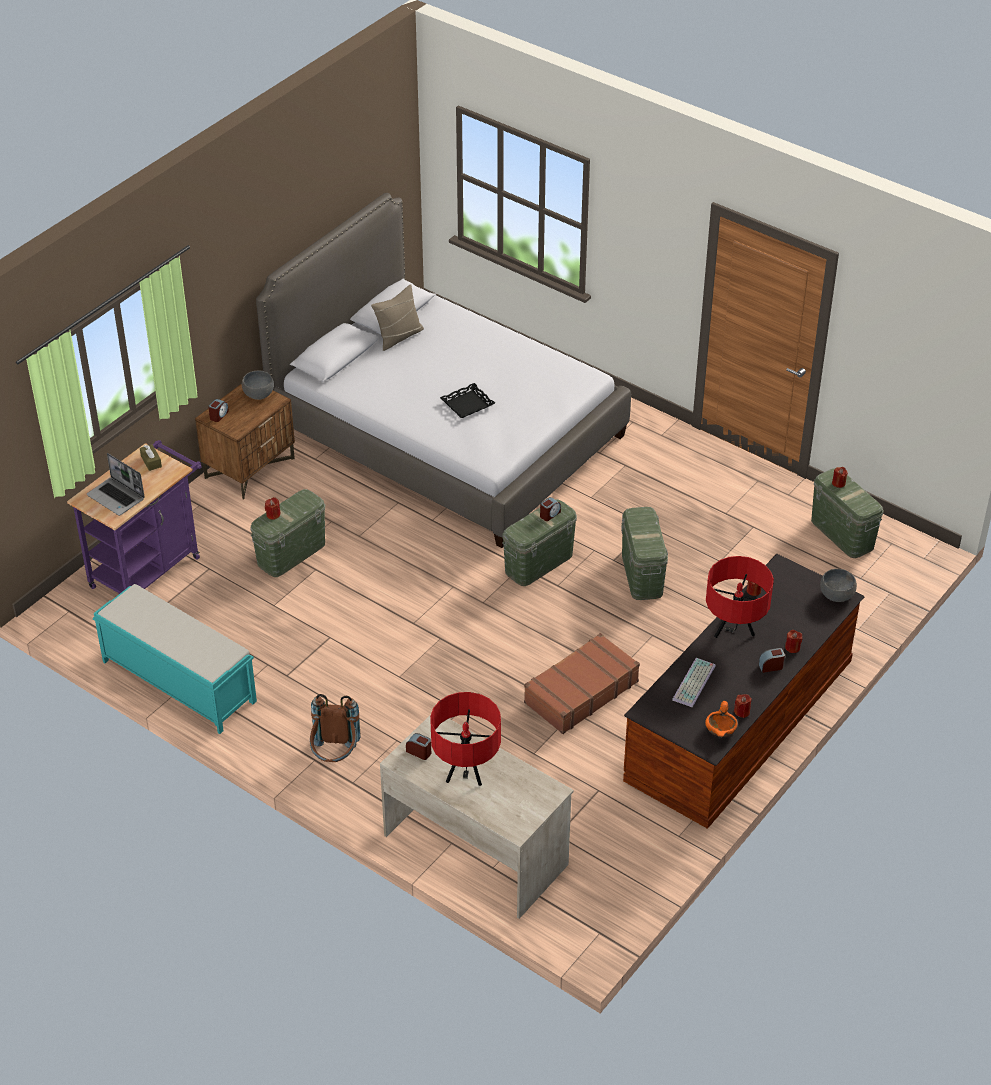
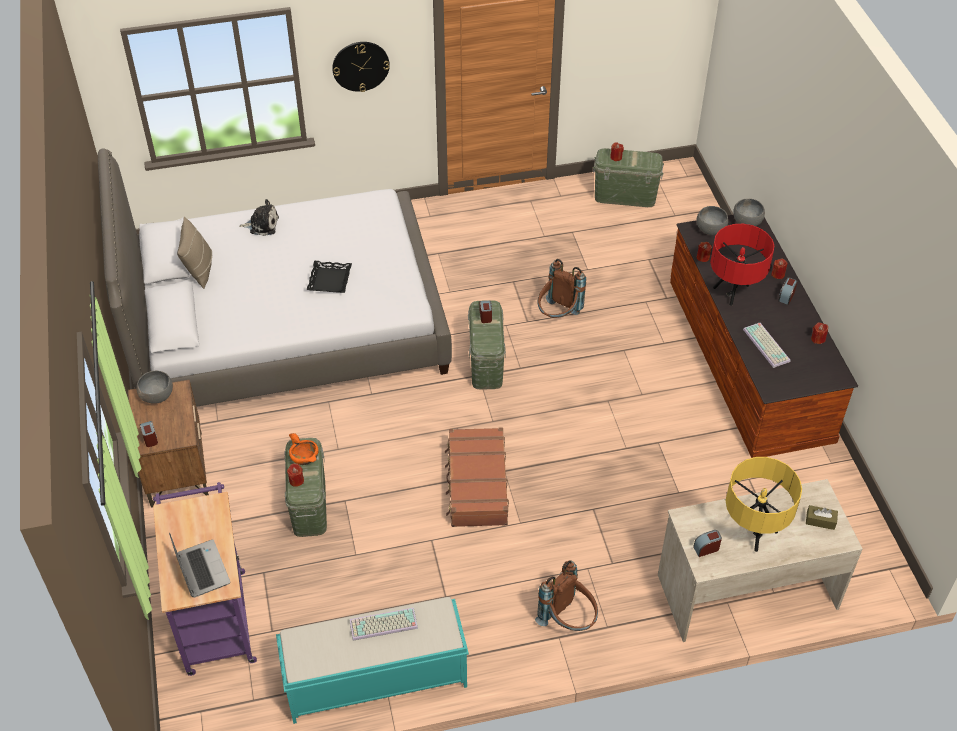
camera: 50 degrees left, 5 degrees up
laptop [87,453,145,516] -> laptop turned 105 degrees counterclockwise [169,532,230,598]
brown tissue box [140,444,162,471] -> brown tissue box moved to [806,505,838,530]
red table lamp [430,692,501,786] -> yellow table lamp [726,457,802,552]
brown suitcase [524,633,640,734] -> brown suitcase moved to [445,427,509,527]
green storage box [621,507,668,600] -> brown backpack [537,259,586,318]
orange bowl [705,701,738,737] -> orange bowl moved to [289,433,319,465]
none -> plush toy [239,199,279,236]
none -> wall clock [332,42,390,92]
none -> keyboard [349,607,418,641]
none -> grey bowl [697,206,728,235]

